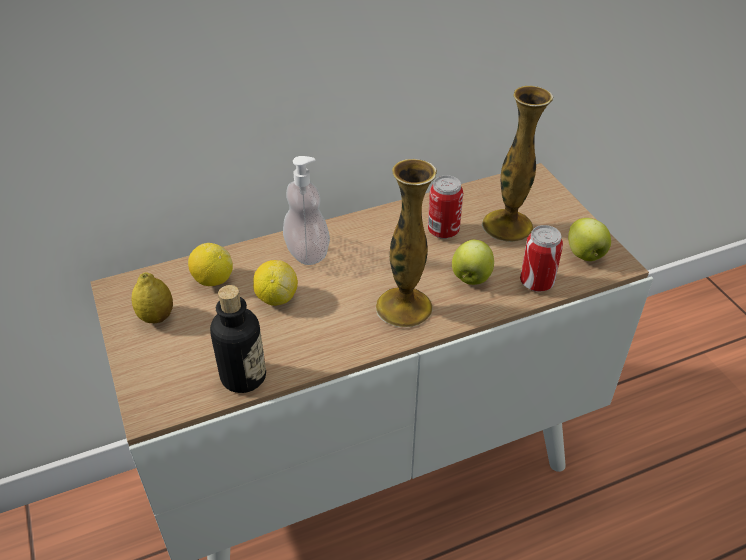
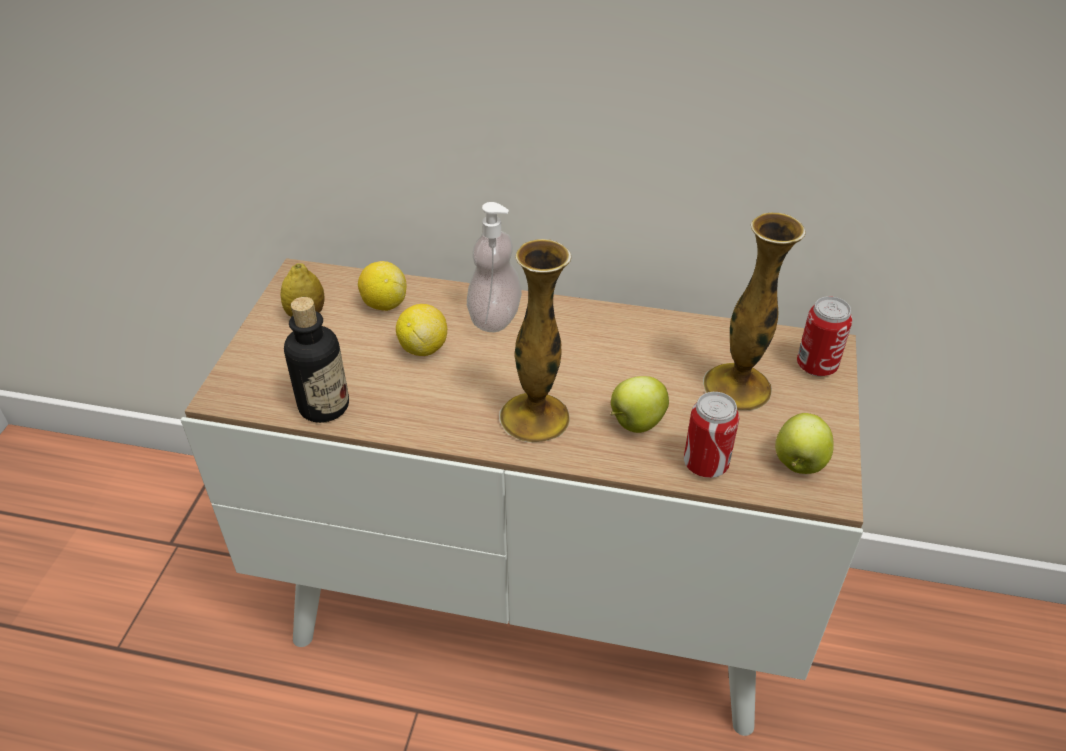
camera: 35 degrees right, 0 degrees up
can [428,175,463,239] -> can moved to [797,296,852,376]

